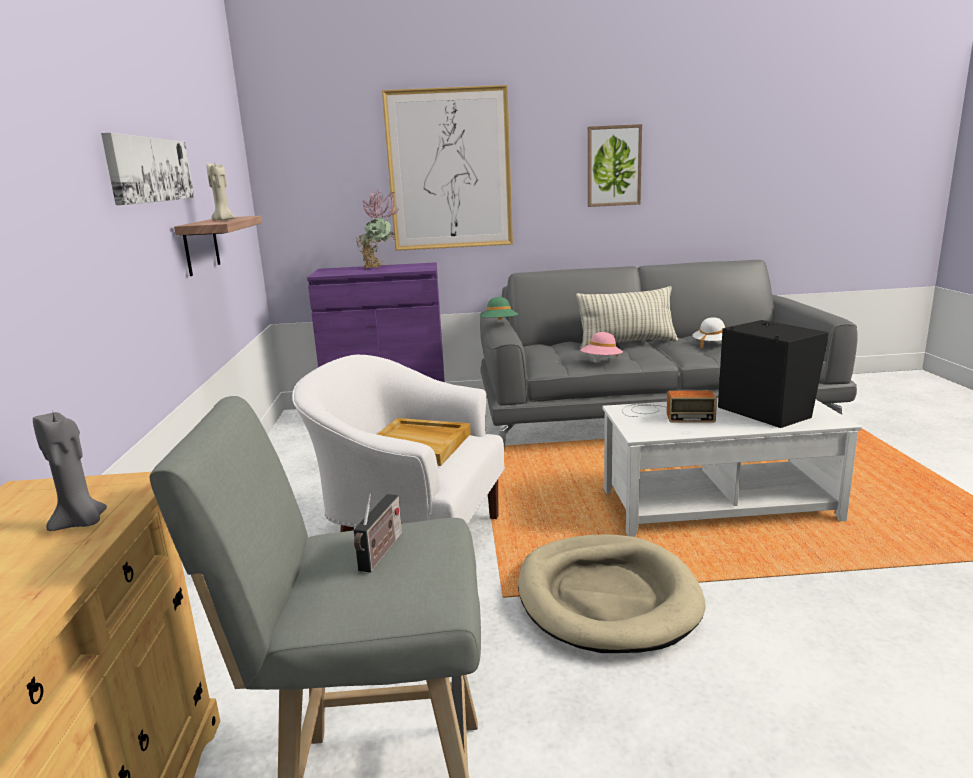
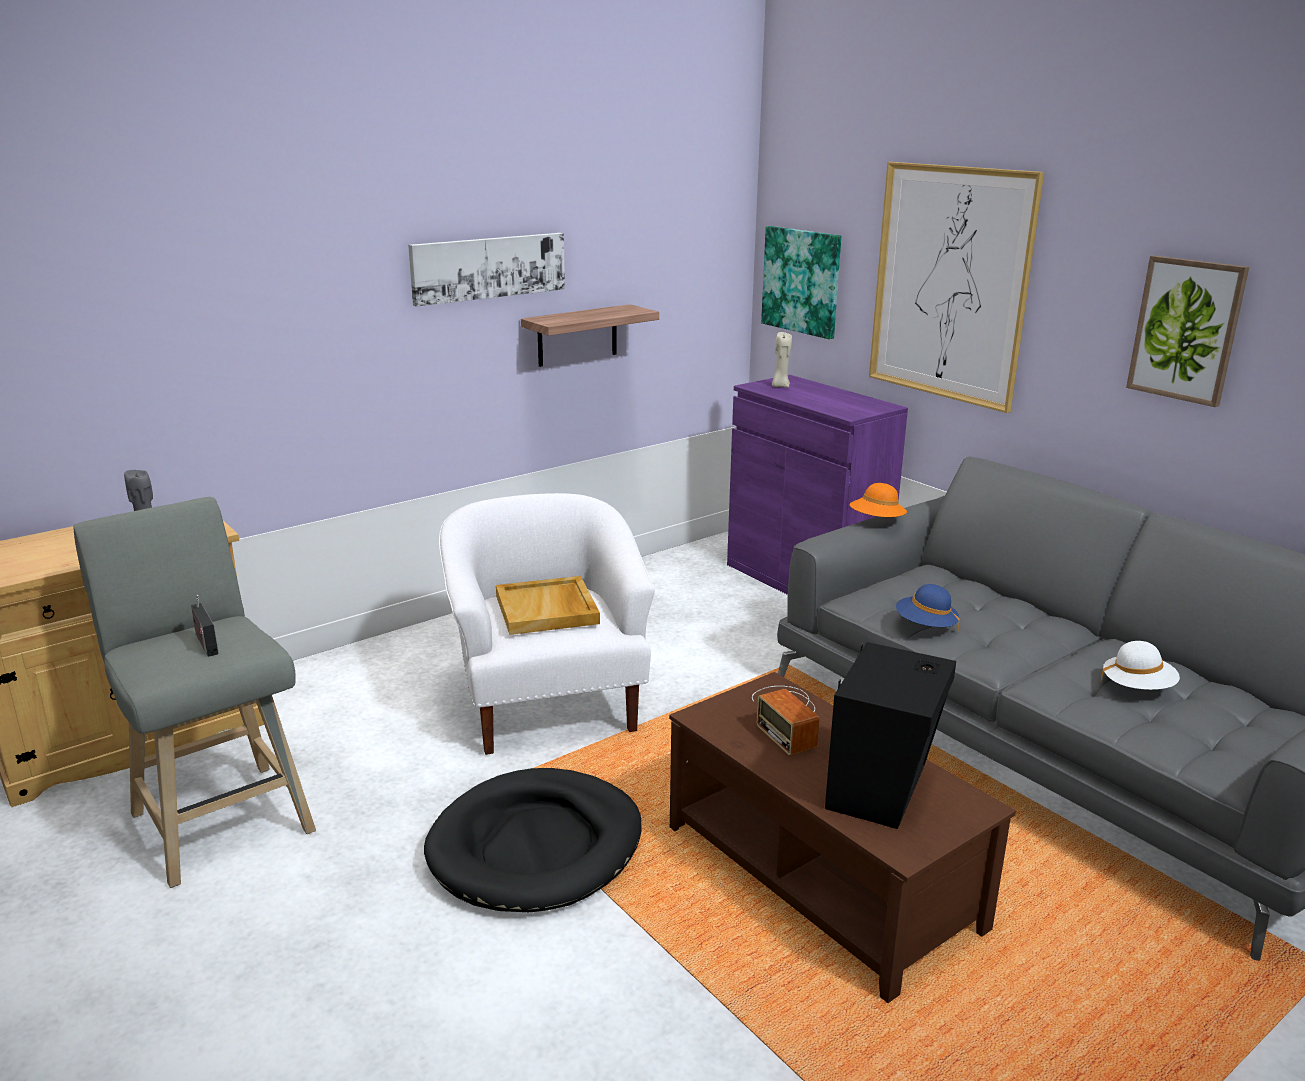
camera: 55 degrees right, 5 degrees up
beige candle [207,163,236,220] -> beige candle moved to [772,332,792,388]
radio [354,494,402,573] -> radio turned 75 degrees clockwise [191,595,219,657]
potted plant [356,190,399,270] -> none
green hat [480,297,518,321] -> orange hat [850,483,907,517]
beige dog bed [518,534,705,653] -> black dog bed [424,768,641,912]
pillow [576,286,678,348] -> none
pink hat [580,332,623,357] -> blue hat [896,584,960,632]
white coffee table [602,398,862,537] -> brown coffee table [669,672,1016,1003]
none -> picture [761,226,841,339]

